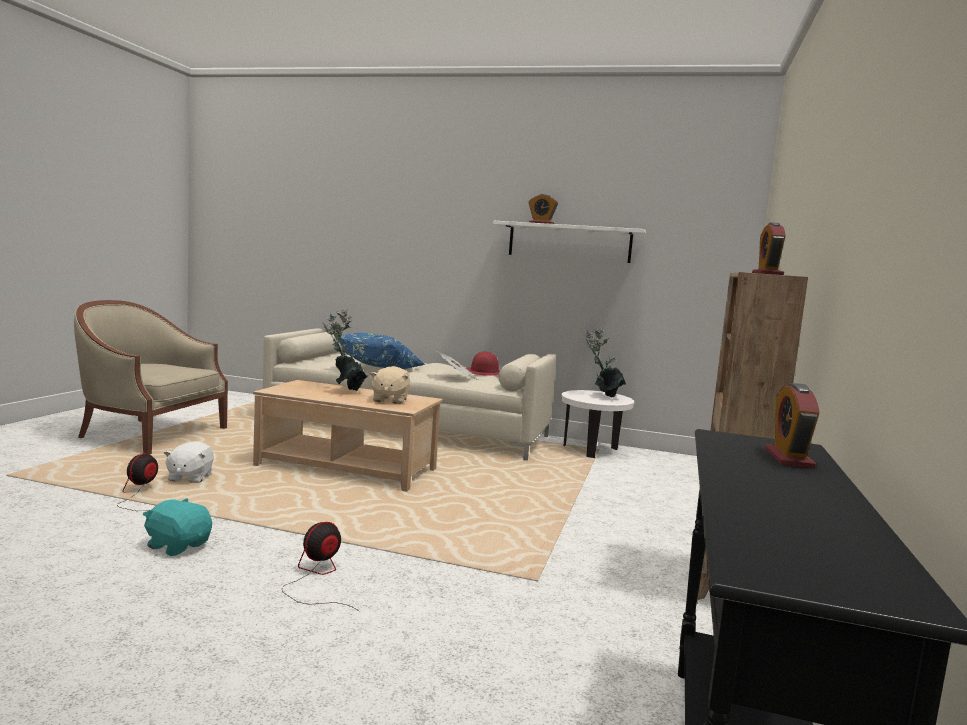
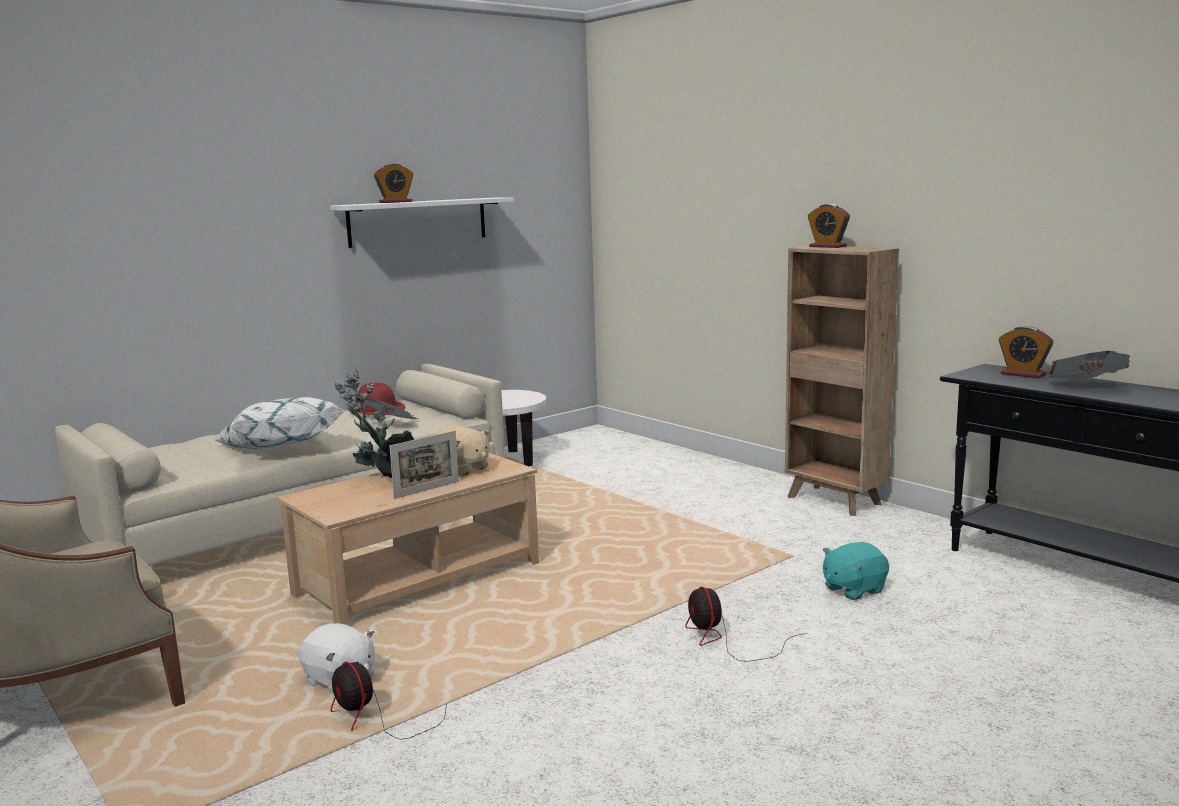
camera: 55 degrees left, 5 degrees up
turquoise plush toy [143,498,212,556] -> turquoise plush toy moved to [823,542,889,600]
blue pillow [332,333,425,369] -> white pillow [213,397,346,449]
potted plant [586,327,626,397] -> none
none -> picture frame [390,431,459,499]
none -> newspaper [1048,351,1130,379]

